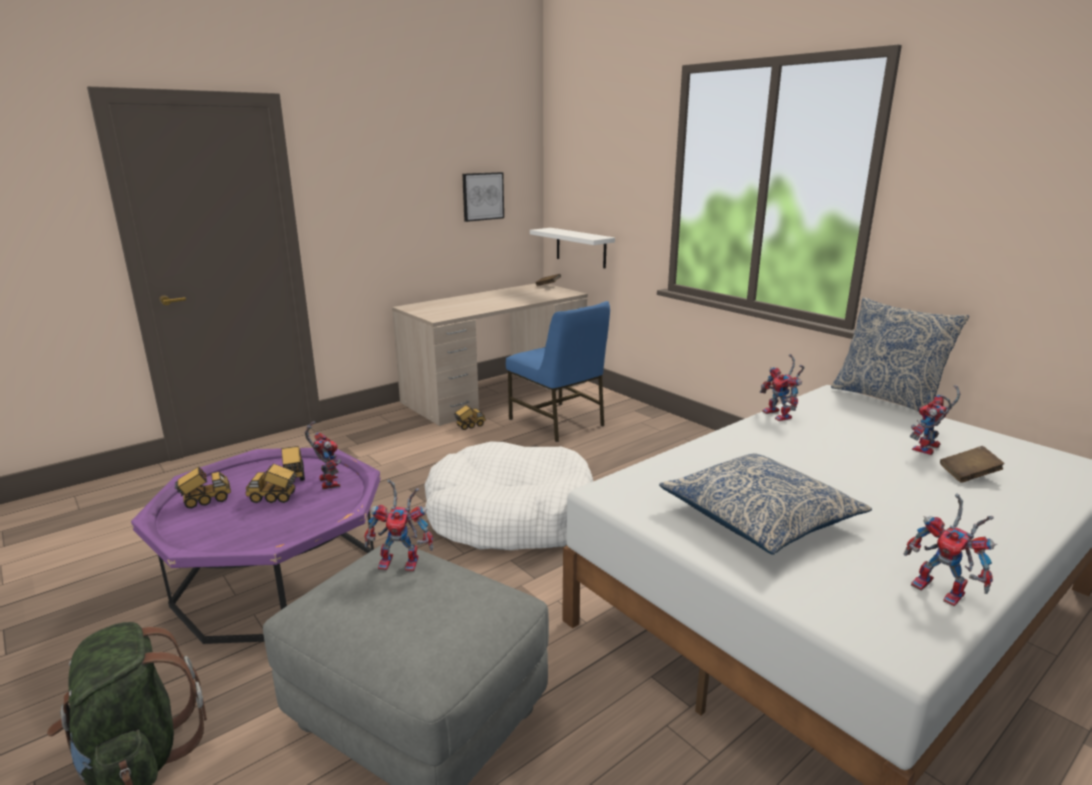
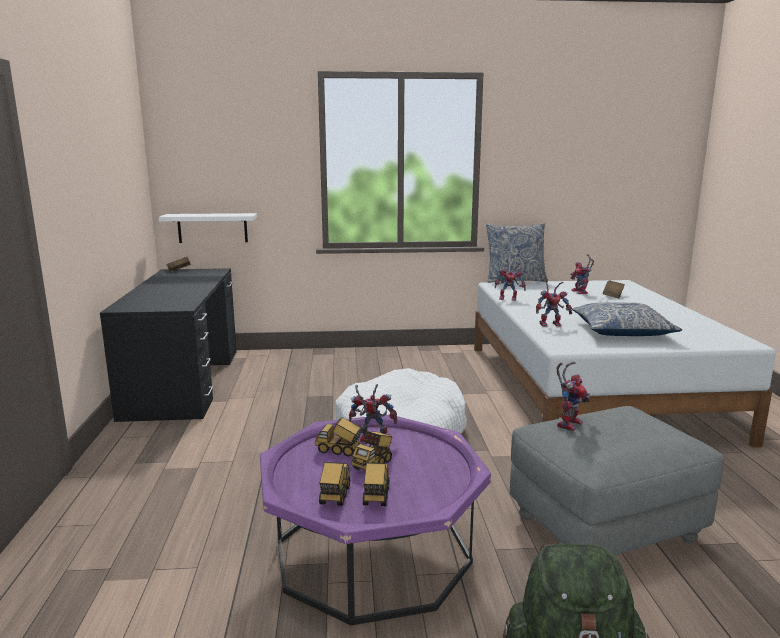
camera: 55 degrees left, 5 degrees down
beige desk [392,283,588,426] -> black desk [100,268,237,422]
toy truck [454,405,485,430] -> toy truck moved to [363,463,389,506]
picture [462,172,504,222] -> none
blue chair [506,301,610,442] -> none
toy robot [904,493,997,606] -> toy robot moved to [536,278,572,327]

